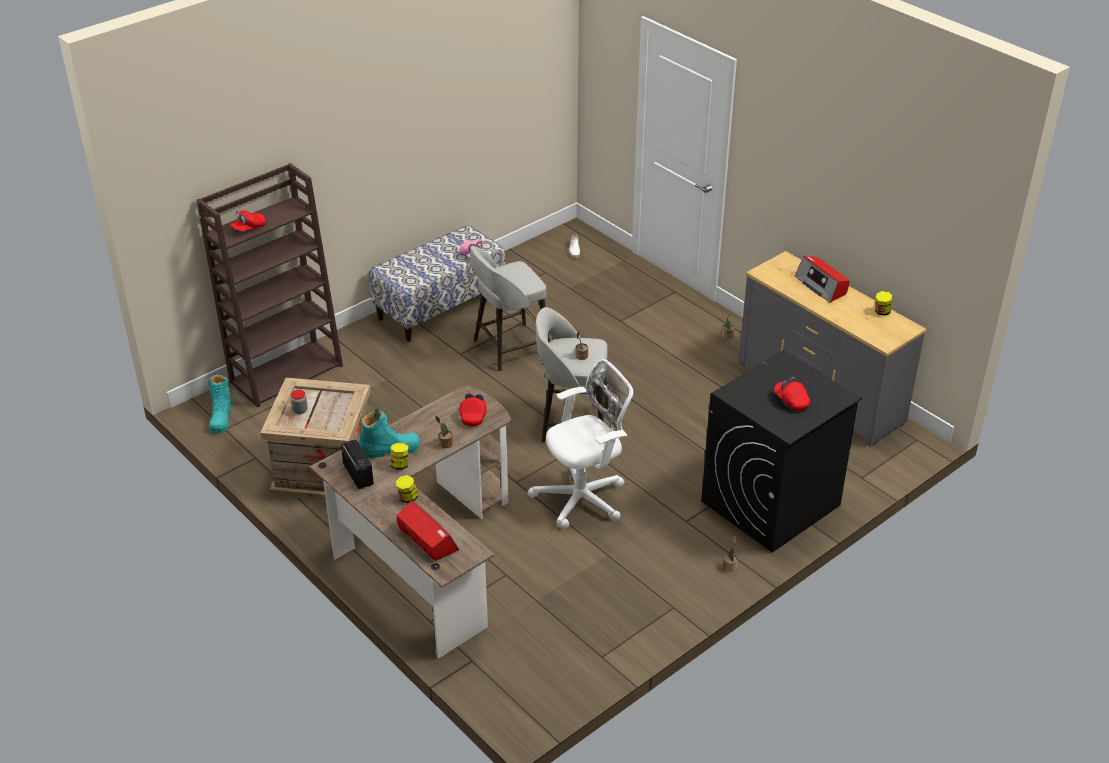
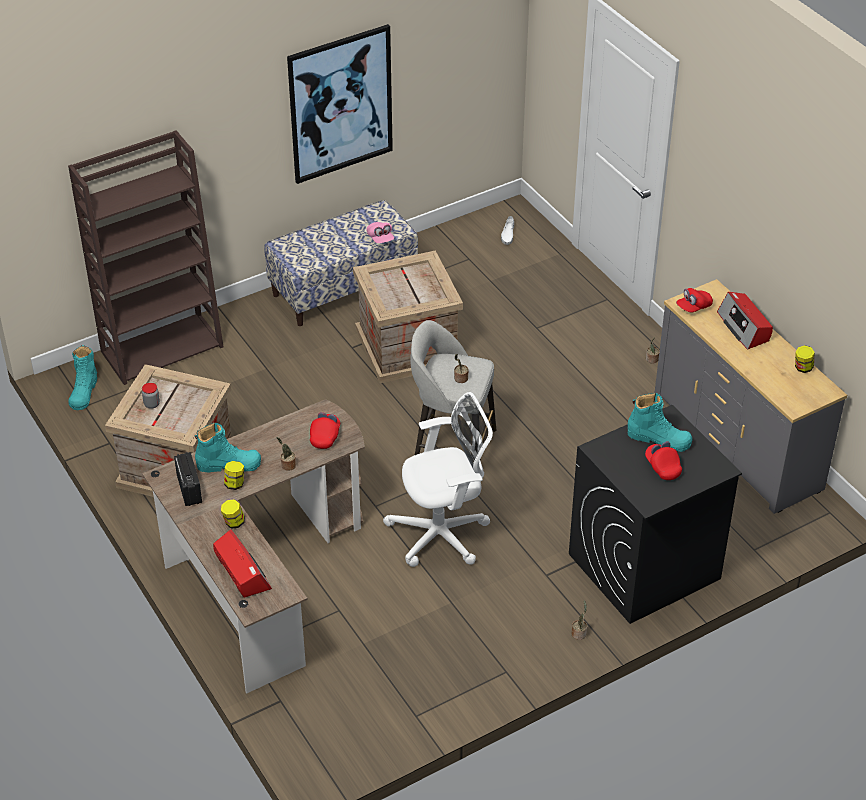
camera: 10 degrees right, 5 degrees up
red cap [231,210,266,231] -> red cap moved to [676,288,713,313]
grey stool [470,246,550,371] -> crate [353,251,463,383]
none -> picture [287,24,393,184]
none -> turquoise boot [628,393,693,452]

